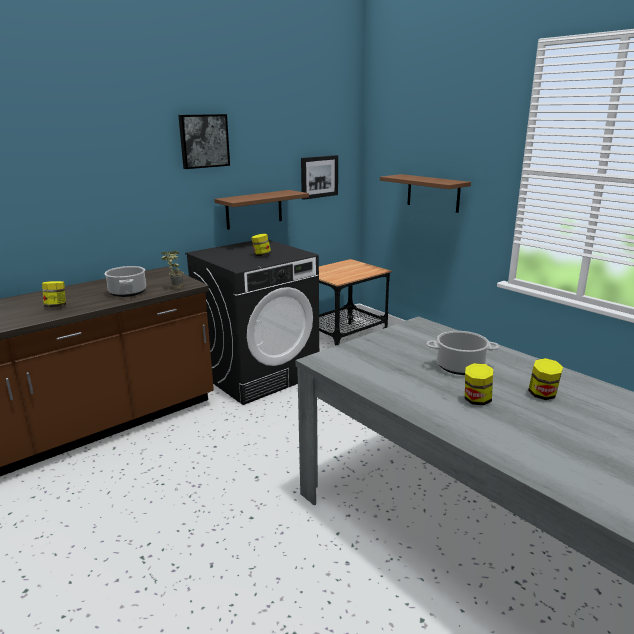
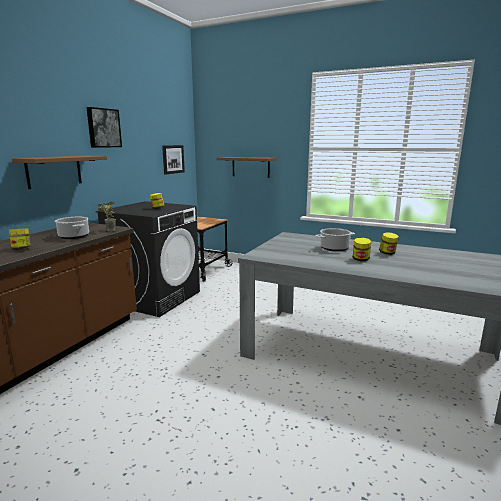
camera: 25 degrees left, 5 degrees down
brown shelf [214,190,309,230] -> brown shelf moved to [12,156,107,189]

